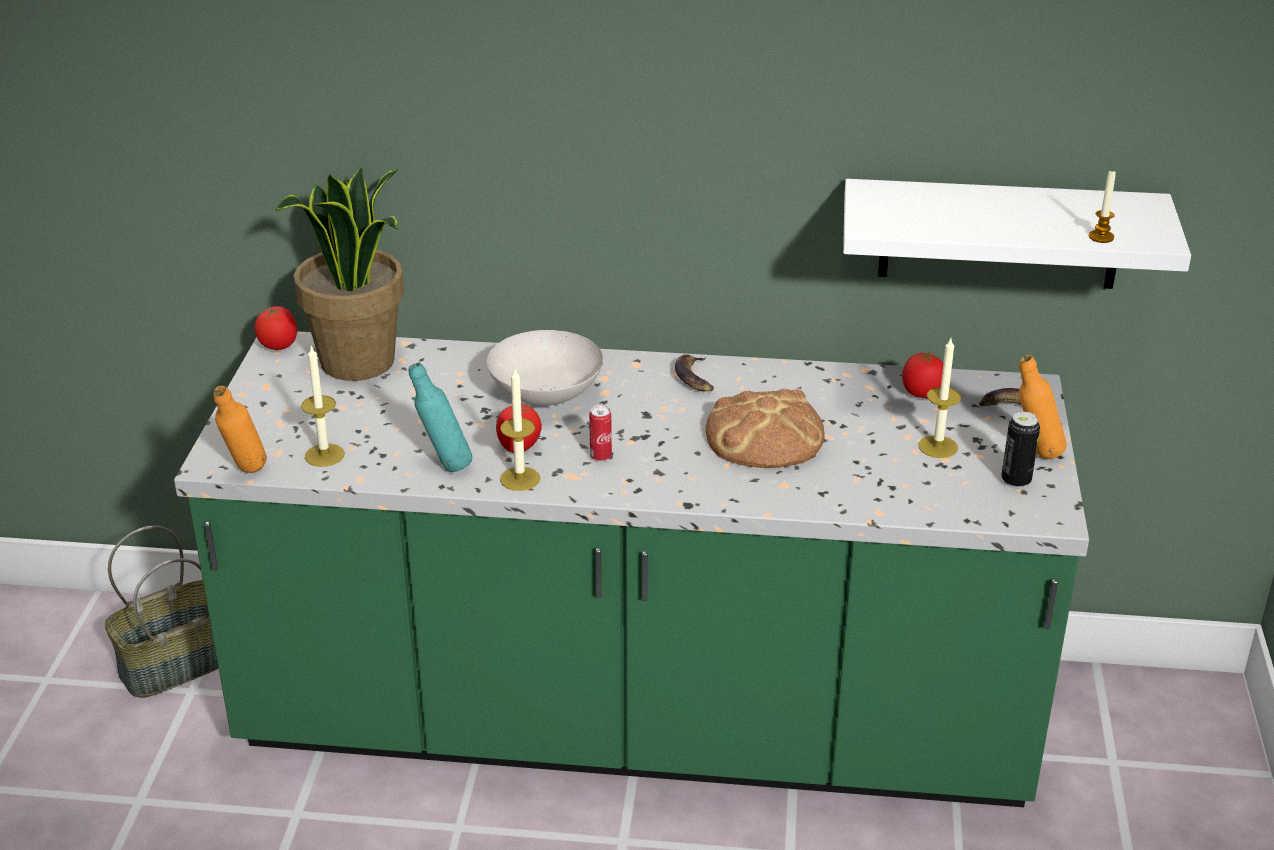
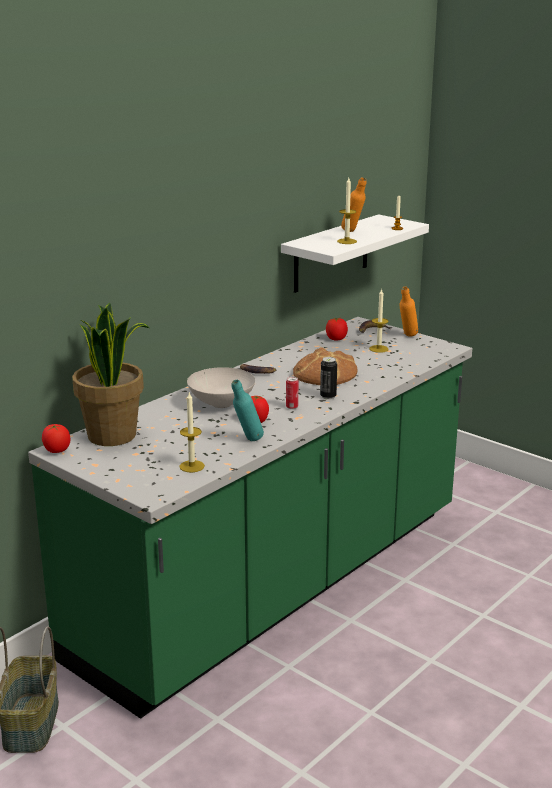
camera: 55 degrees left, 10 degrees down
orange bottle [213,386,267,473] -> orange bottle moved to [341,178,367,232]
candle [500,369,540,491] -> candle moved to [337,178,357,244]
can [1001,412,1040,488] -> can moved to [320,357,337,400]

